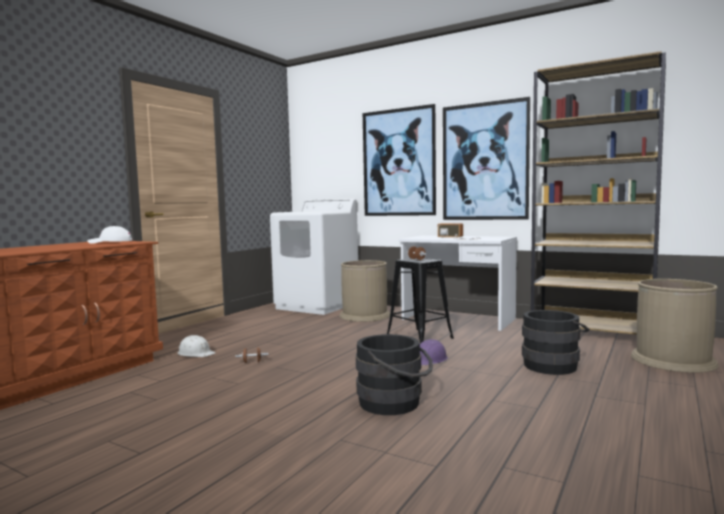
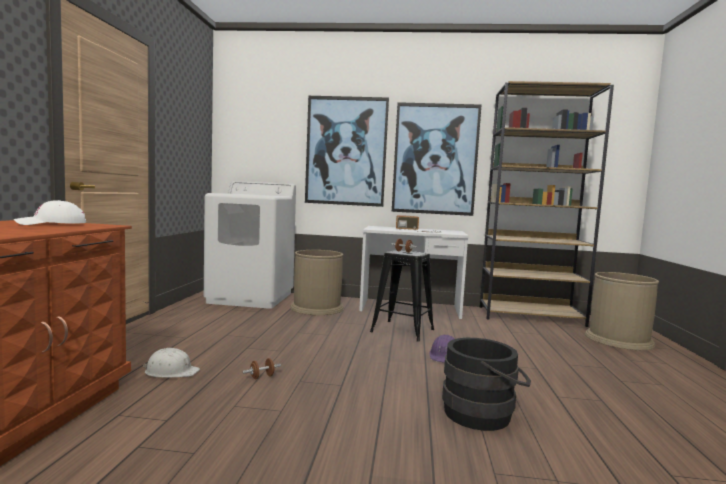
camera: 25 degrees left, 0 degrees up
black bucket [522,310,590,375] -> none

